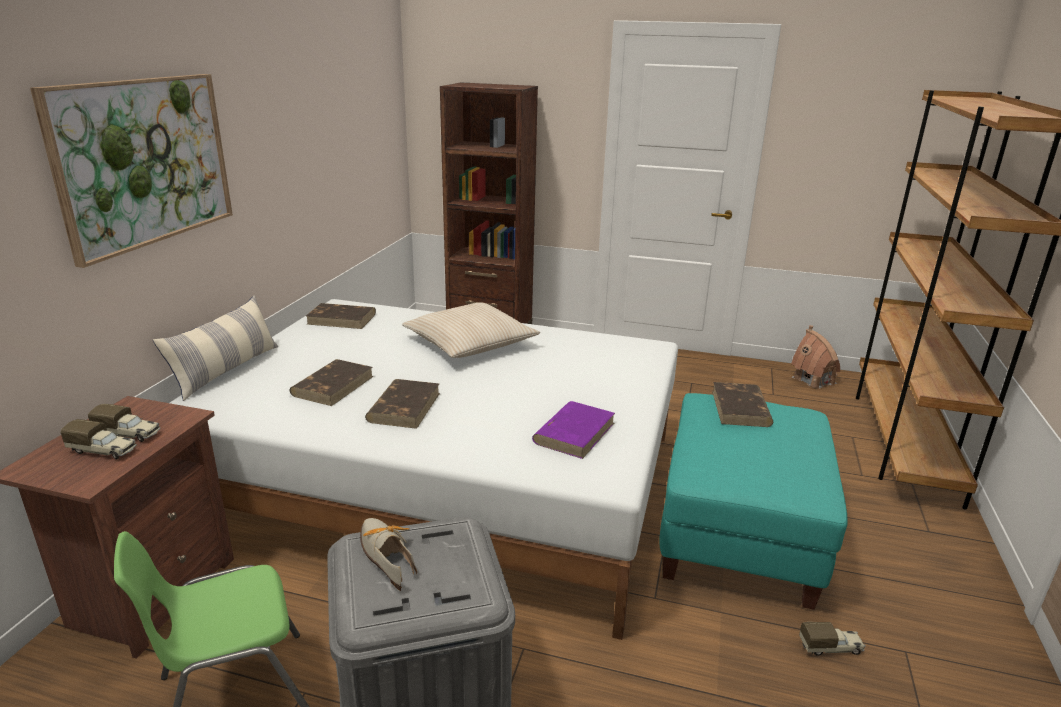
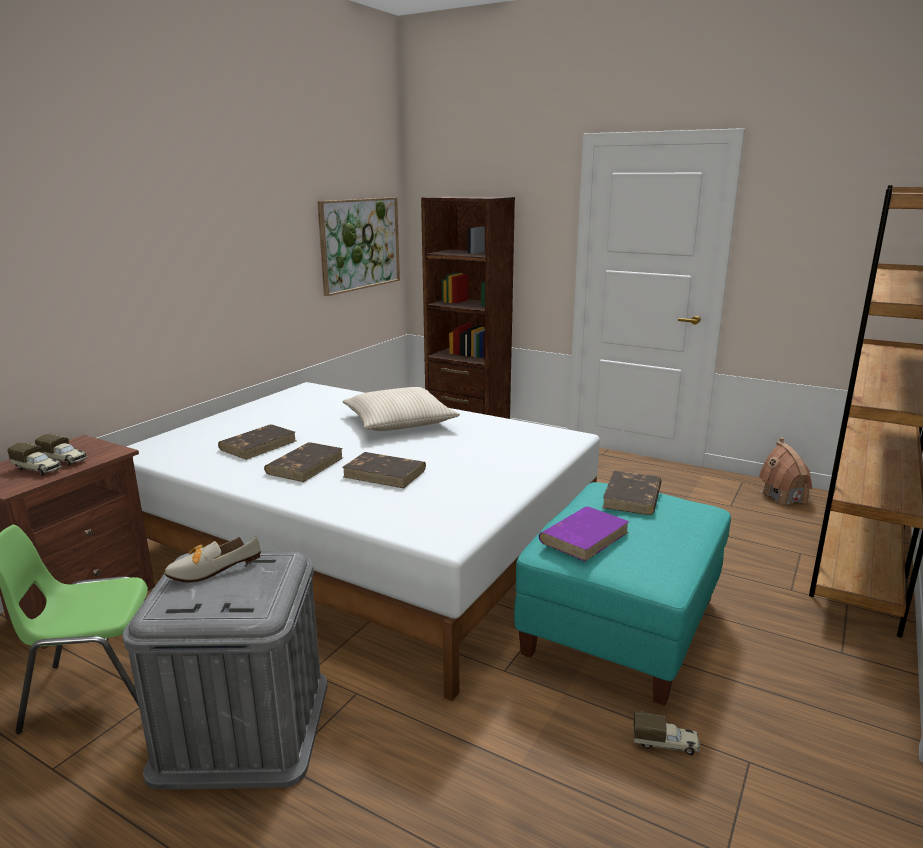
camera: 15 degrees right, 5 degrees down
picture [30,74,233,268] -> picture moved to [317,197,400,296]
pillow [153,296,278,401] -> none
brown book [306,303,376,329] -> brown book moved to [342,452,426,488]
shoe [360,518,417,591] -> shoe turned 105 degrees counterclockwise [164,536,261,583]
purple book [532,401,615,459] -> purple book moved to [539,506,630,562]

